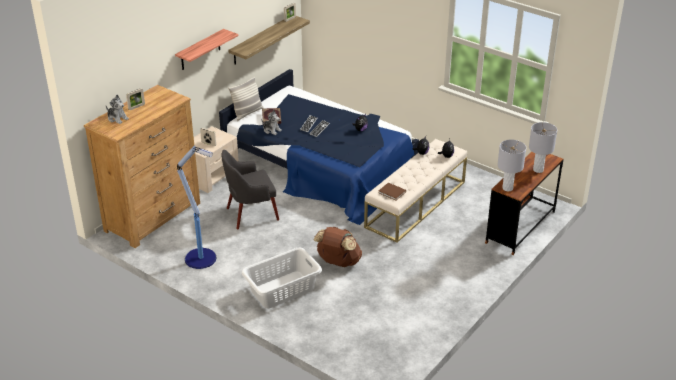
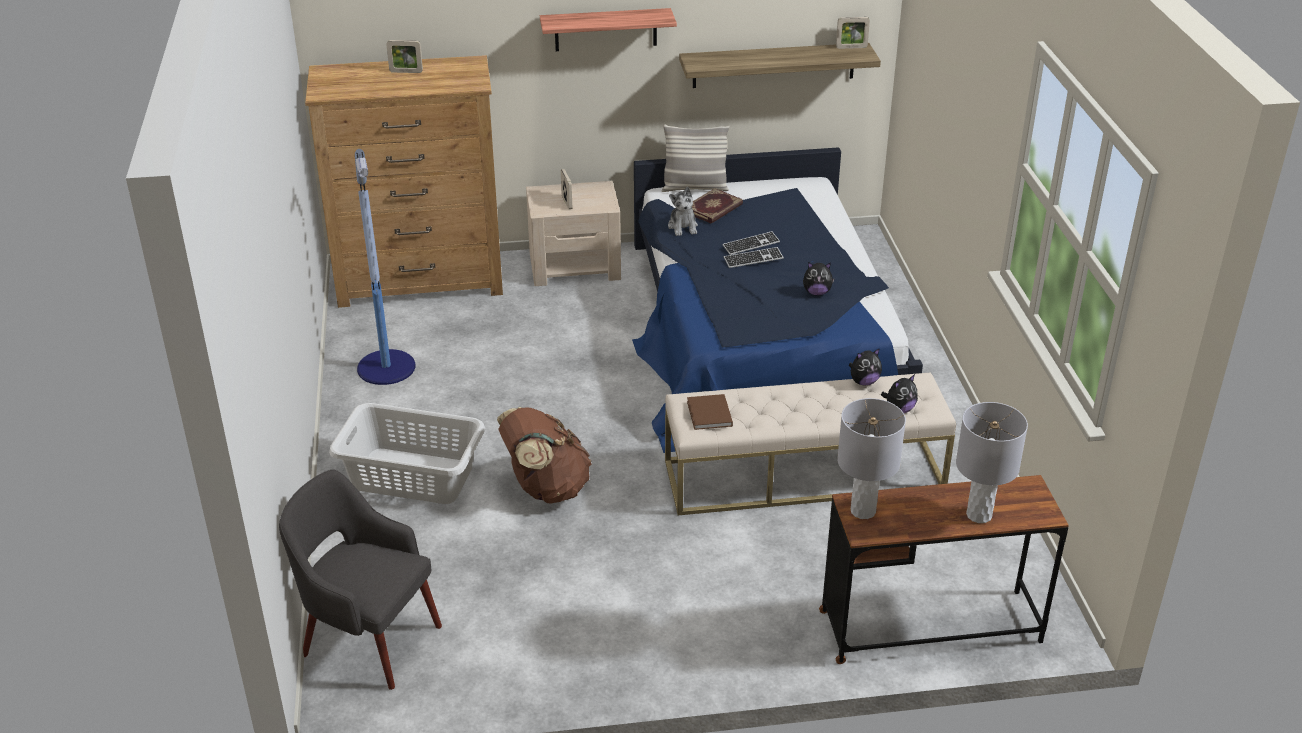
camera: 45 degrees right, 0 degrees up
plush toy [106,95,129,124] -> none
grey armchair [221,150,279,230] -> grey armchair moved to [279,470,442,690]

